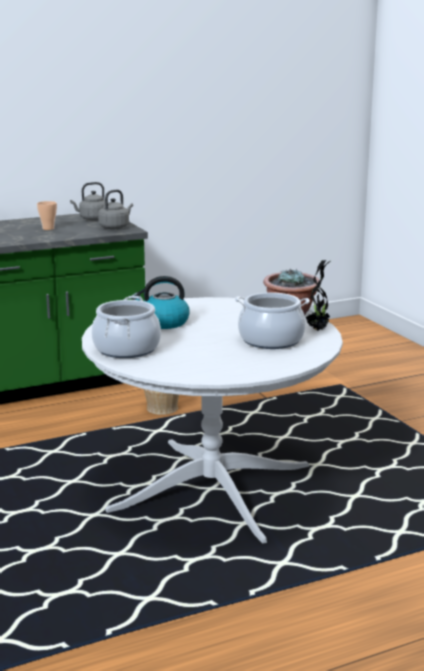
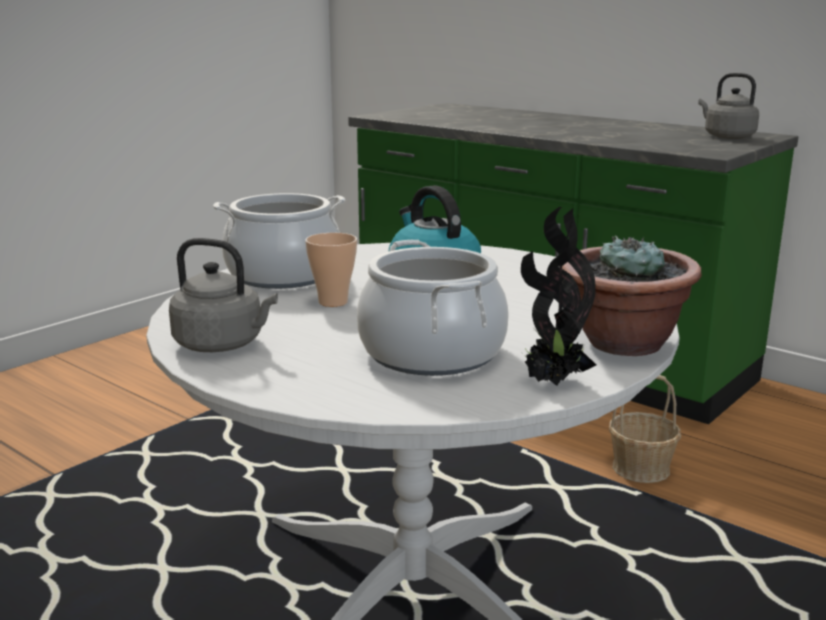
camera: 65 degrees right, 0 degrees up
cup [37,201,57,230] -> cup moved to [305,233,357,307]
grey kettle [98,190,133,229] -> grey kettle moved to [169,238,278,352]

